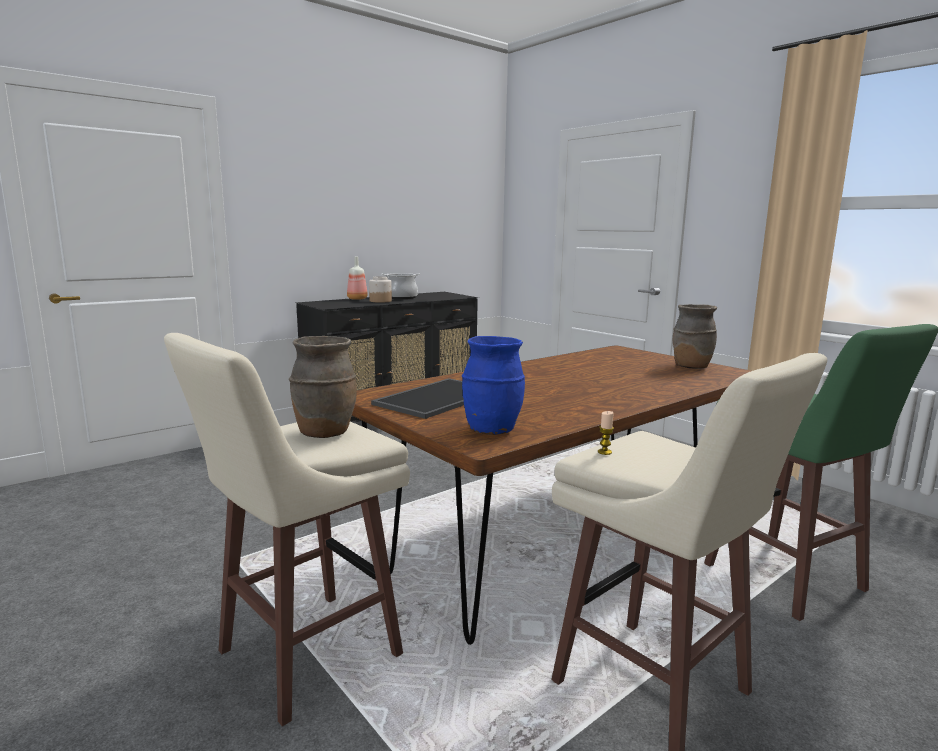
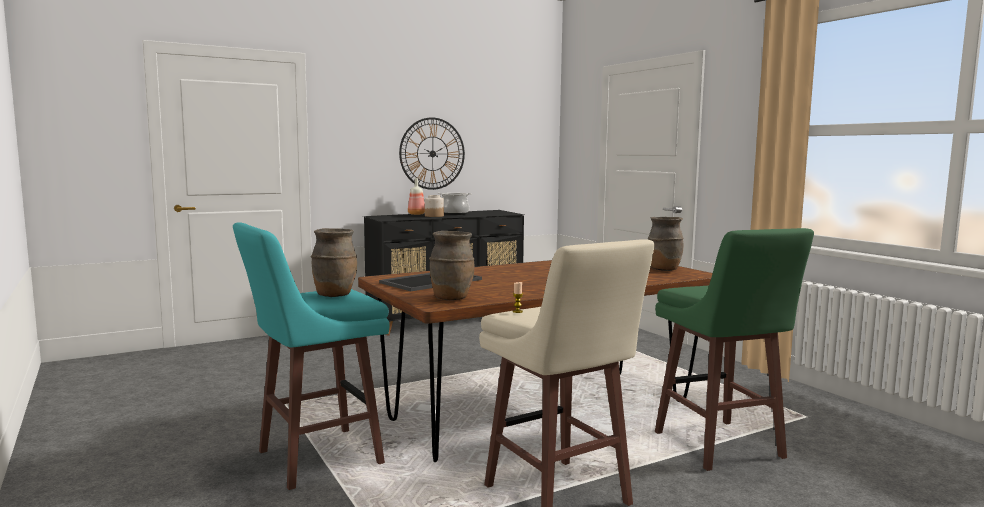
camera: 10 degrees right, 5 degrees down
beige stool [164,333,410,726] -> turquoise stool [233,222,390,490]
blue vase [462,336,525,435] -> brown vase [429,231,475,300]
none -> wall clock [399,117,465,190]

